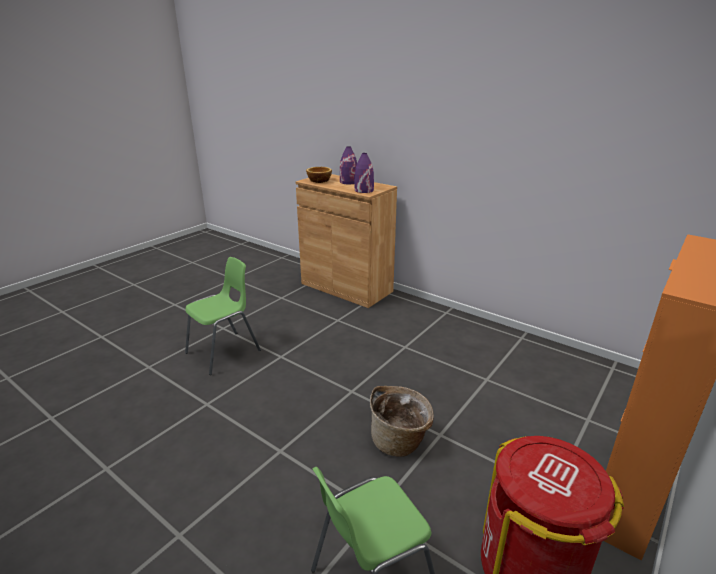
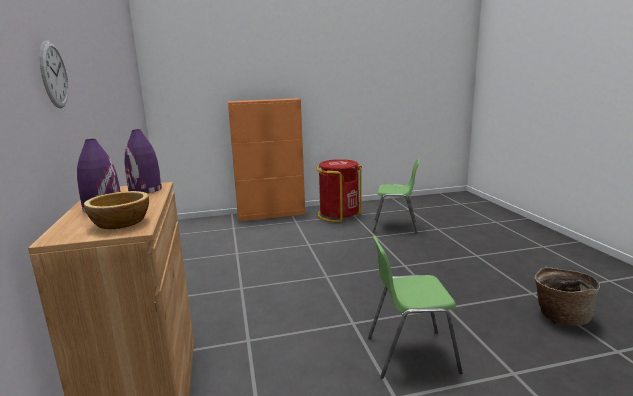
camera: 140 degrees left, 10 degrees down
basket [370,386,434,457] -> basket moved to [534,266,600,325]
none -> wall clock [39,41,69,108]

